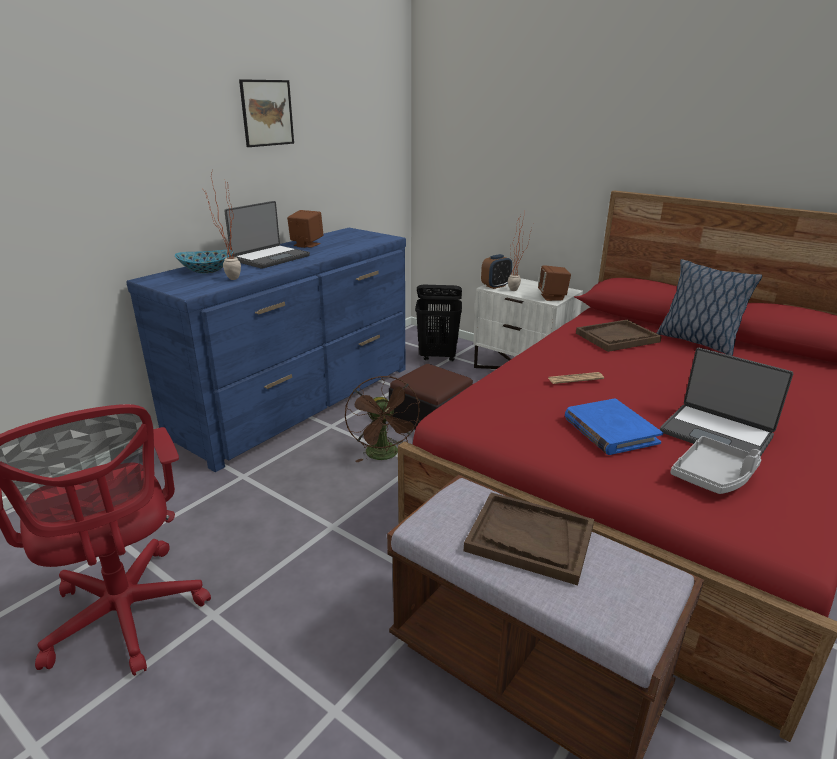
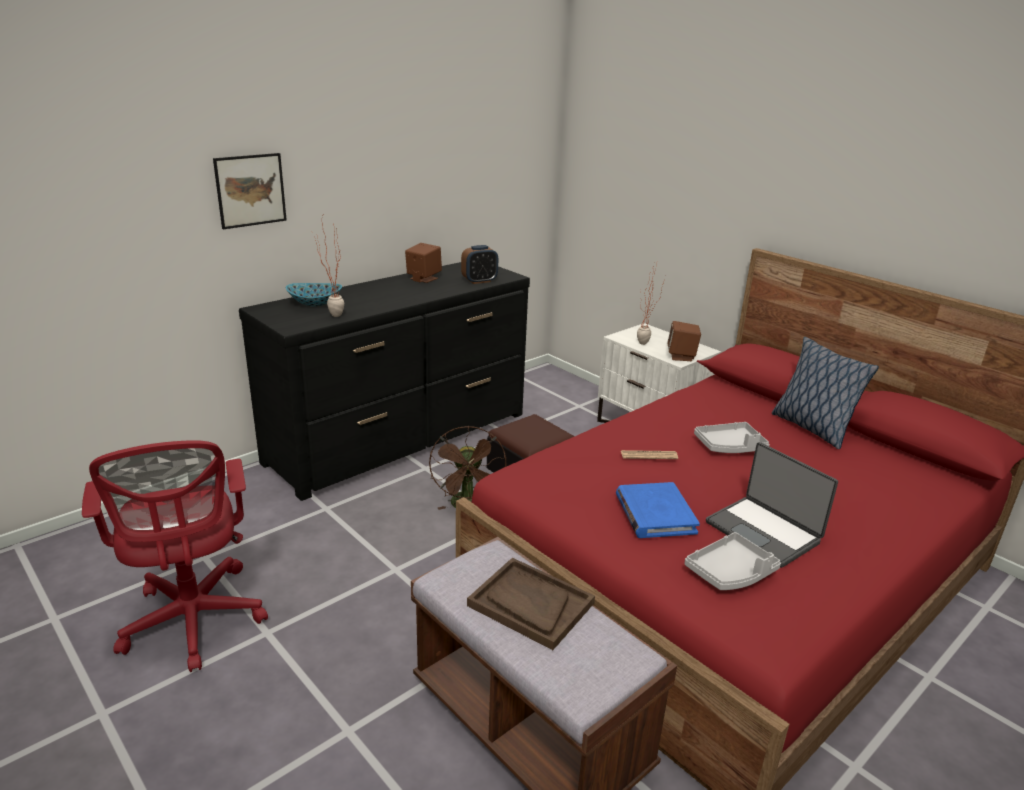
camera: 10 degrees right, 0 degrees up
blue dresser [126,228,406,472] -> black dresser [239,262,530,501]
laptop [224,201,310,269] -> none
picture [239,79,294,147] -> picture moved to [213,153,287,229]
black laundry basket [415,285,462,362] -> none
alarm clock [481,254,512,289] -> alarm clock moved to [461,245,498,284]
brown tray [576,320,662,352] -> none
none -> grey tray [694,422,770,453]

